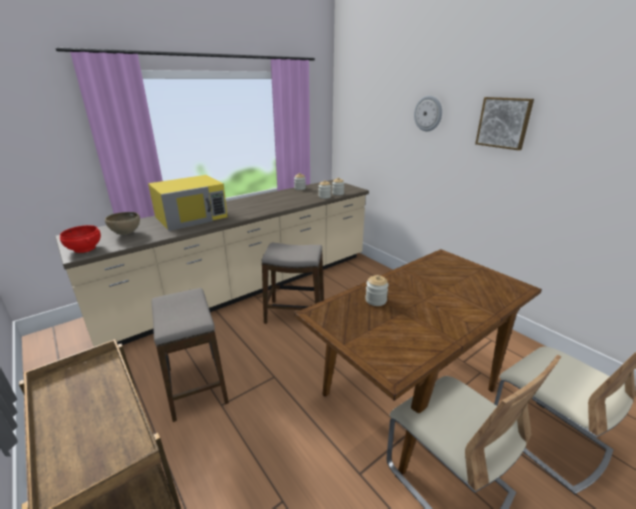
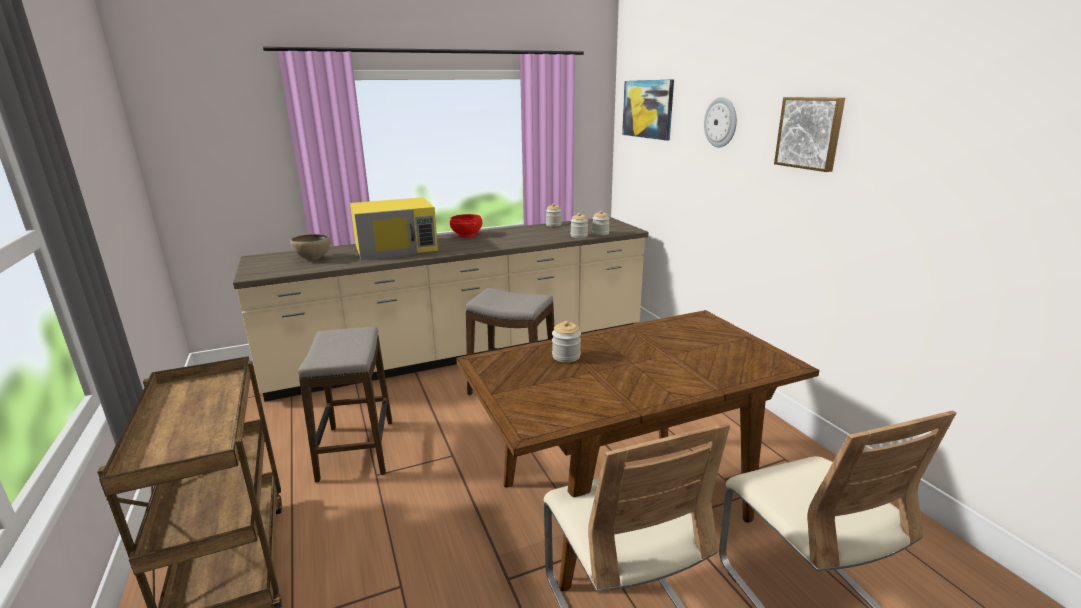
camera: 15 degrees right, 5 degrees down
red bowl [60,225,101,253] -> red bowl moved to [450,214,482,237]
none -> picture [622,80,674,141]

